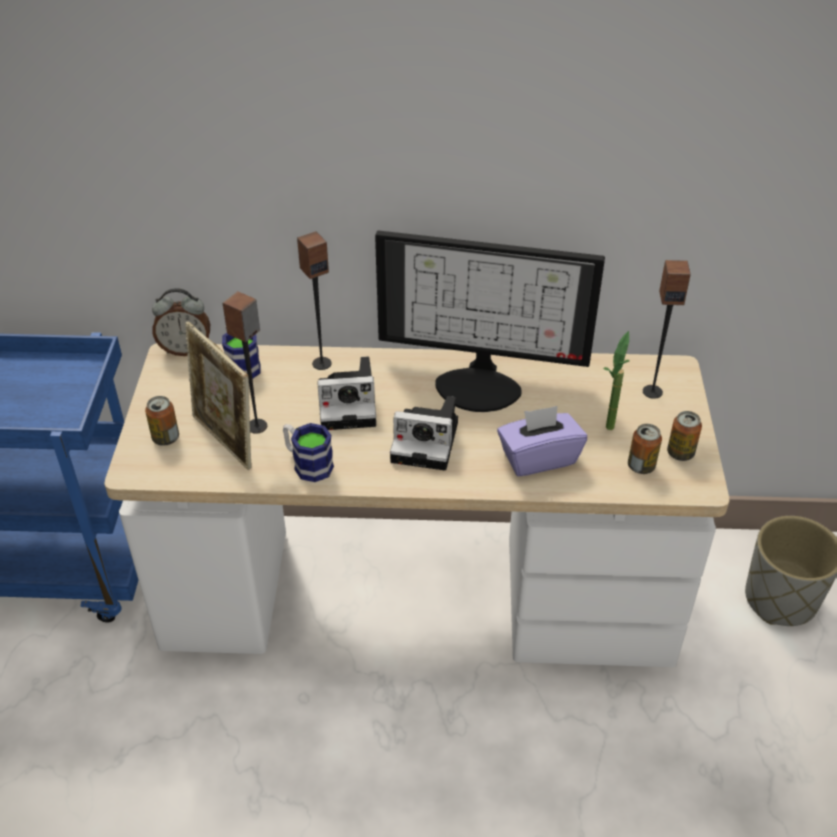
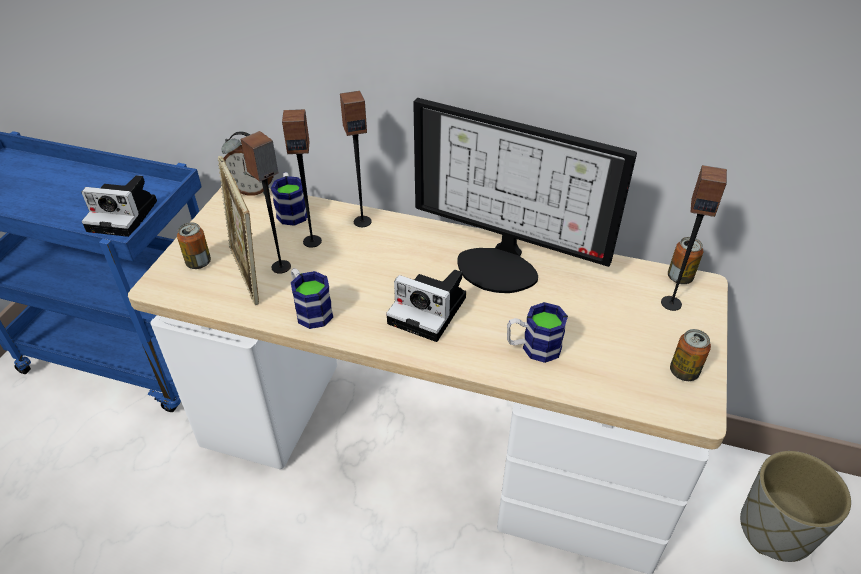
camera: 15 degrees right, 0 degrees up
camera [317,356,376,430] -> camera moved to [81,175,157,237]
purple tissue box [497,406,587,476] -> mug [507,302,568,363]
potted plant [603,331,630,430] -> none
can [628,424,662,474] -> can moved to [668,237,703,284]
none -> speaker [282,109,322,248]

